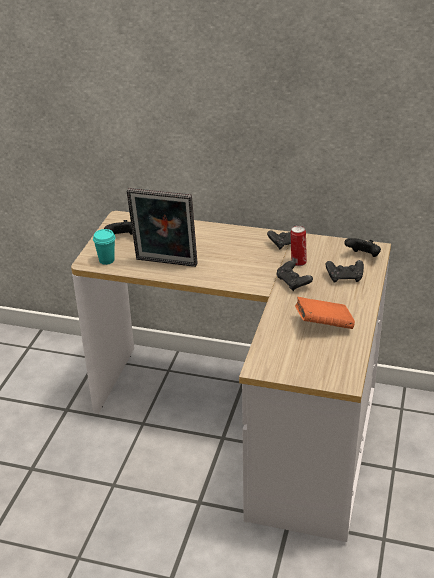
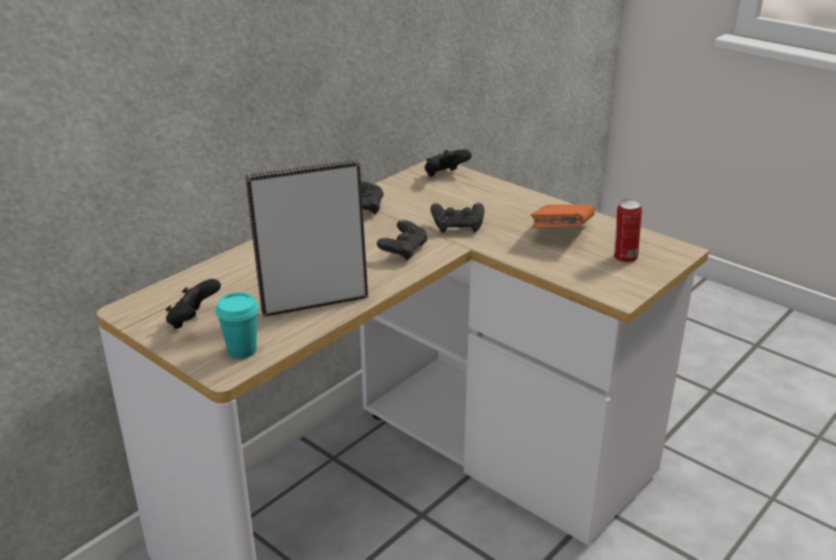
camera: 65 degrees left, 5 degrees down
picture frame [127,188,198,267] -> picture frame turned 150 degrees counterclockwise [245,160,368,317]
can [290,226,307,266] -> can moved to [614,199,642,263]
black game controller [326,260,364,283] -> black game controller moved to [377,220,427,261]

